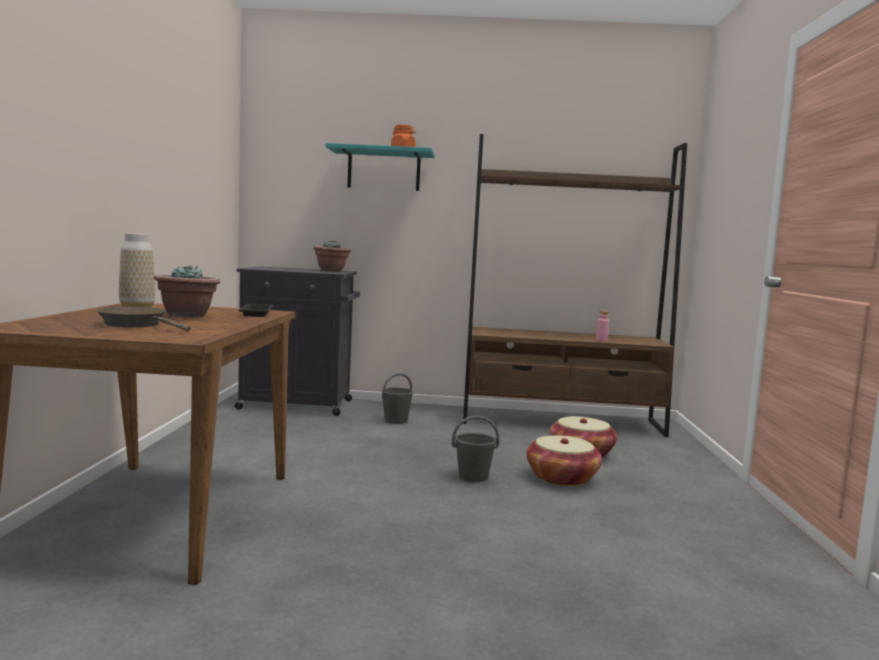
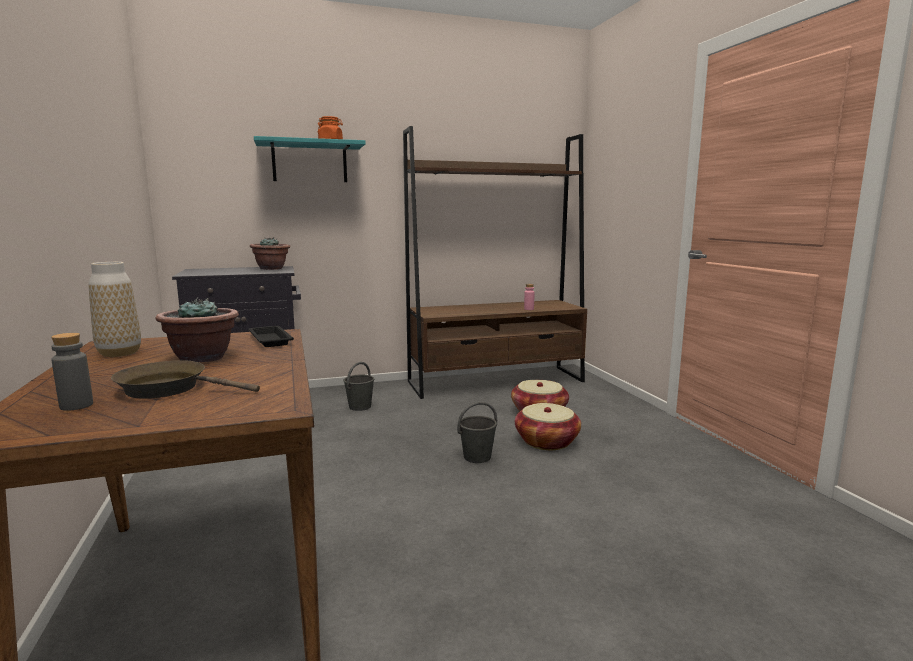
camera: 20 degrees left, 5 degrees up
none -> grey bottle [51,333,93,411]

